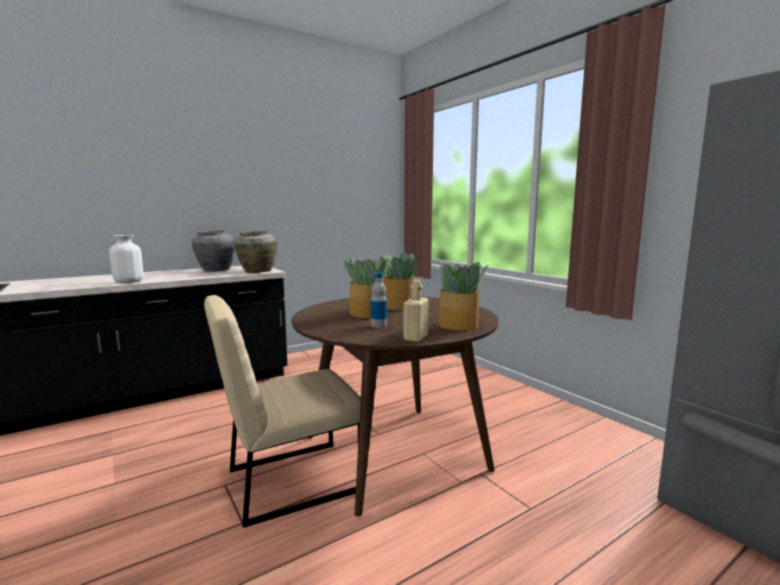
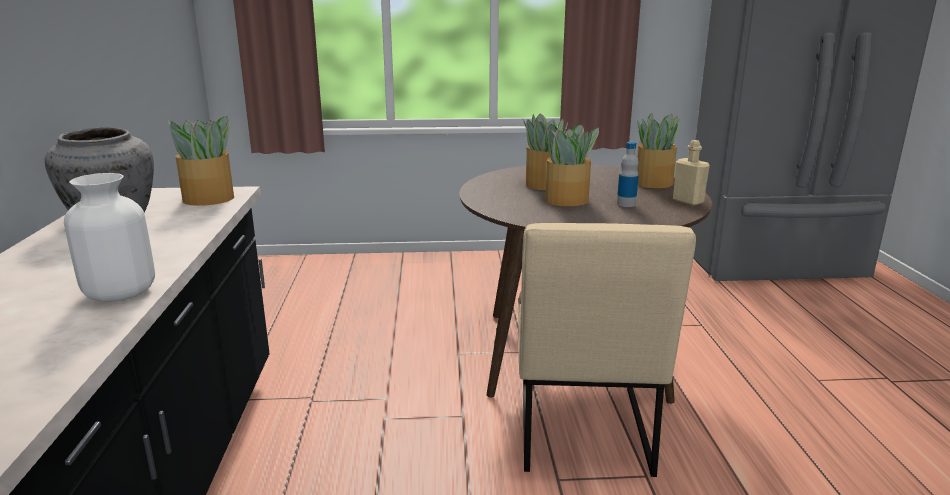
camera: 60 degrees left, 10 degrees up
beige vase [234,231,277,273] -> potted plant [168,116,234,206]

